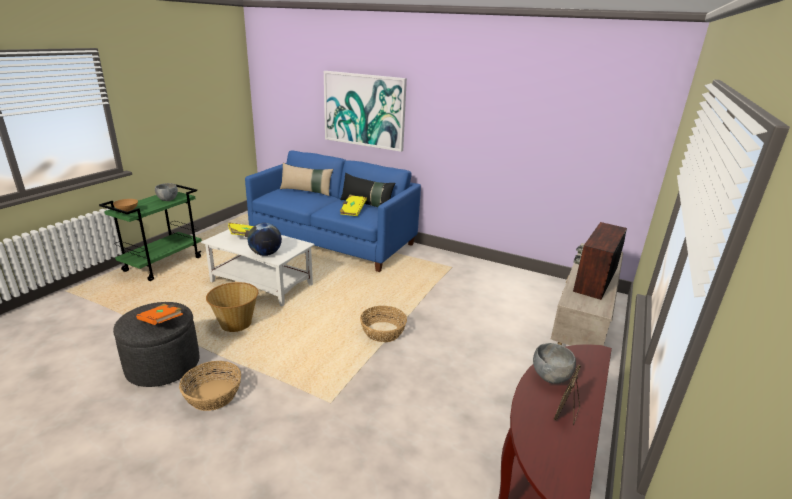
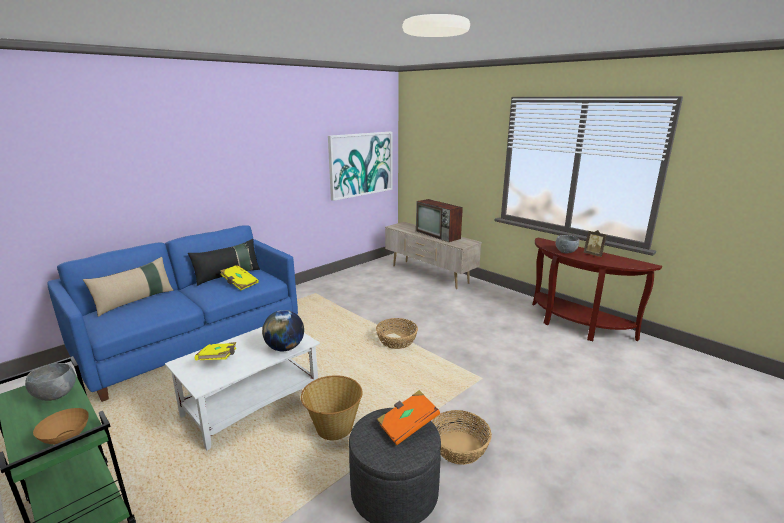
camera: 70 degrees left, 5 degrees down
picture [324,71,407,152] -> picture moved to [328,132,392,201]

